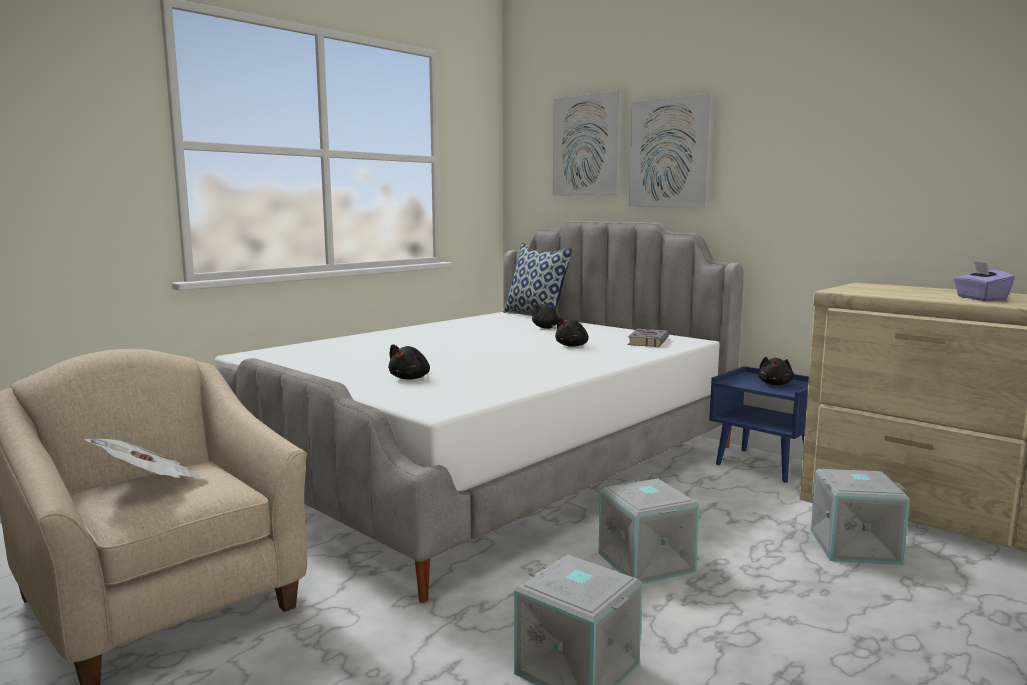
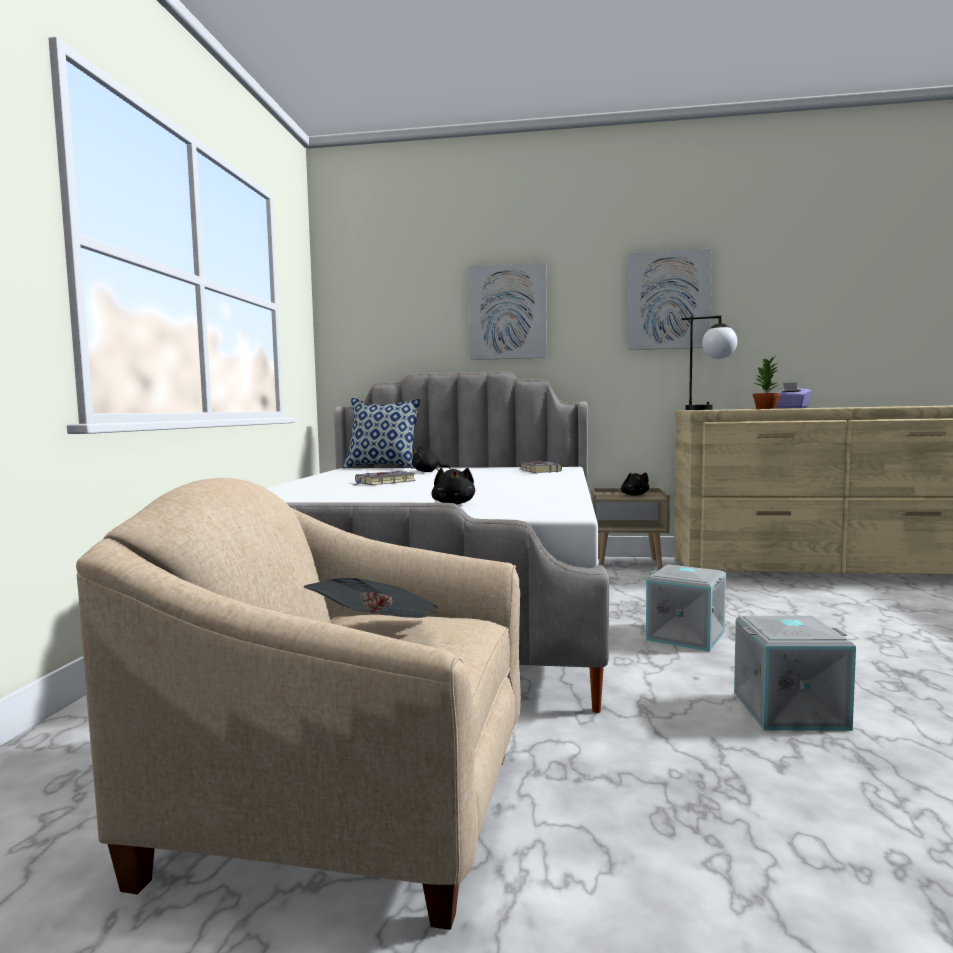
camera: 35 degrees left, 5 degrees down
picture [553,91,623,195] -> picture moved to [628,249,712,350]
black plush toy [555,317,589,347] -> none
blue nightstand [709,366,809,483] -> beige nightstand [591,488,670,570]
grey storage box [811,469,910,565] -> none
none -> grey book [354,471,416,485]
none -> table lamp [682,316,737,410]
none -> potted plant [753,357,780,409]

